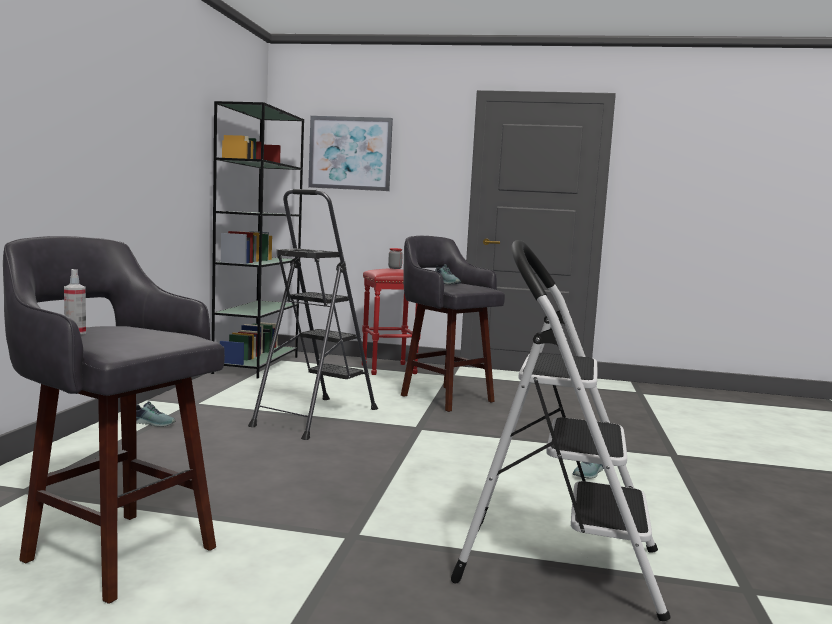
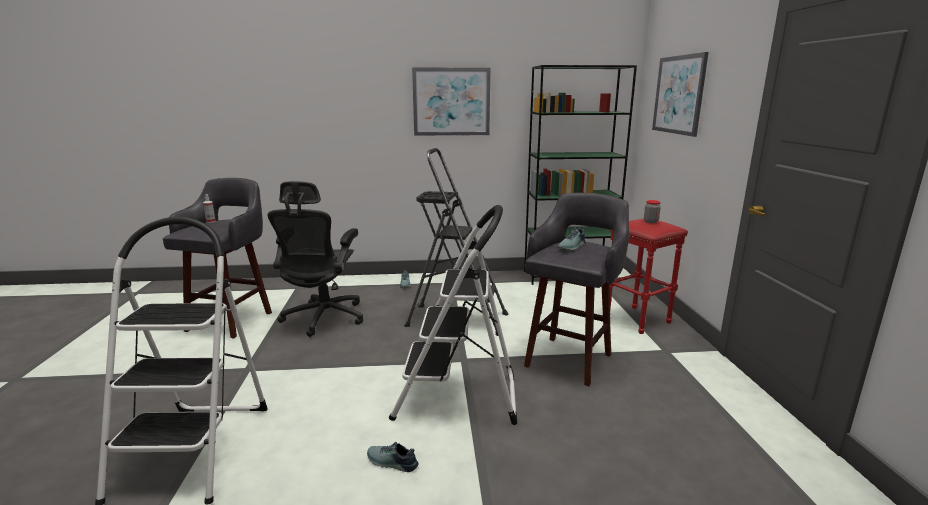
camera: 75 degrees right, 10 degrees up
none -> office chair [268,181,363,337]
none -> step ladder [389,205,517,425]
none -> picture [412,67,490,136]

